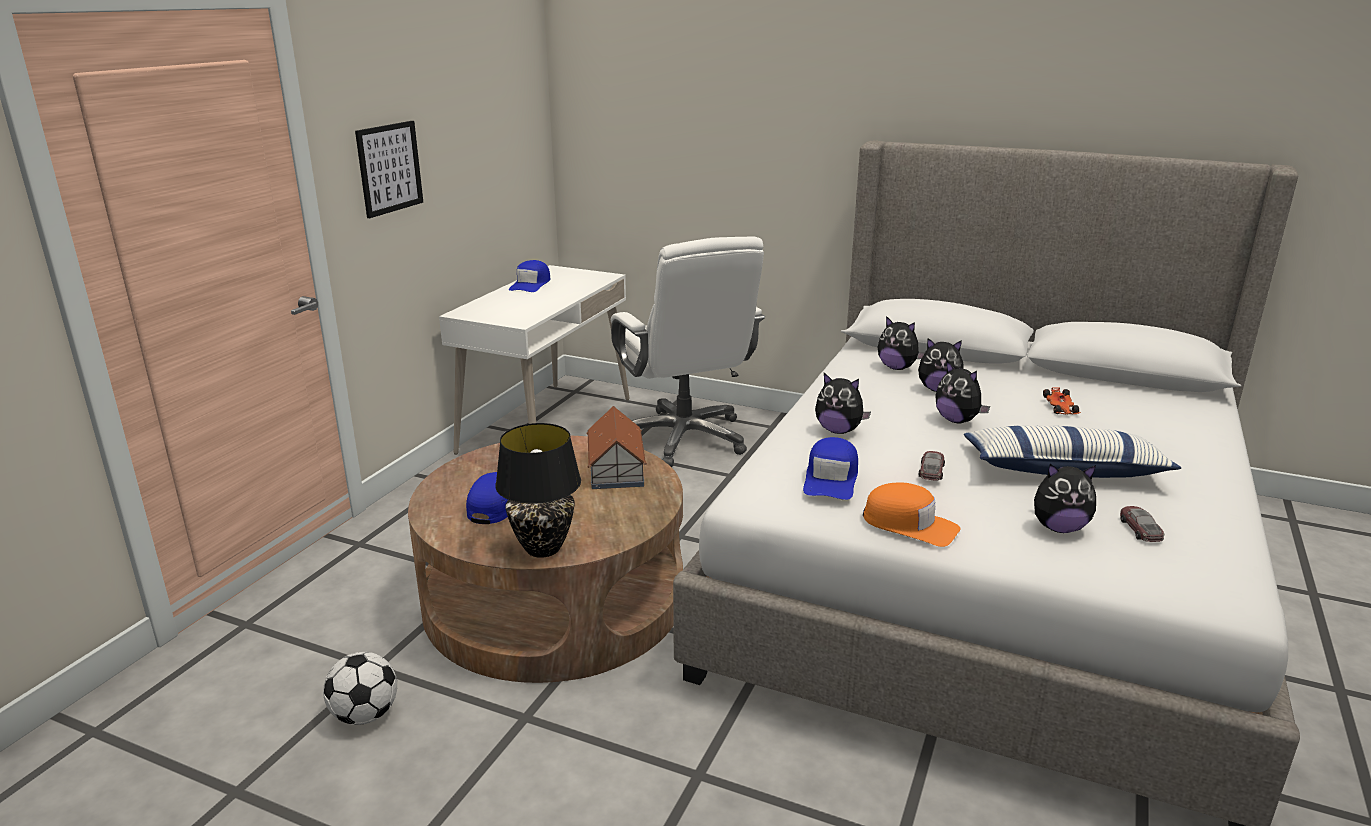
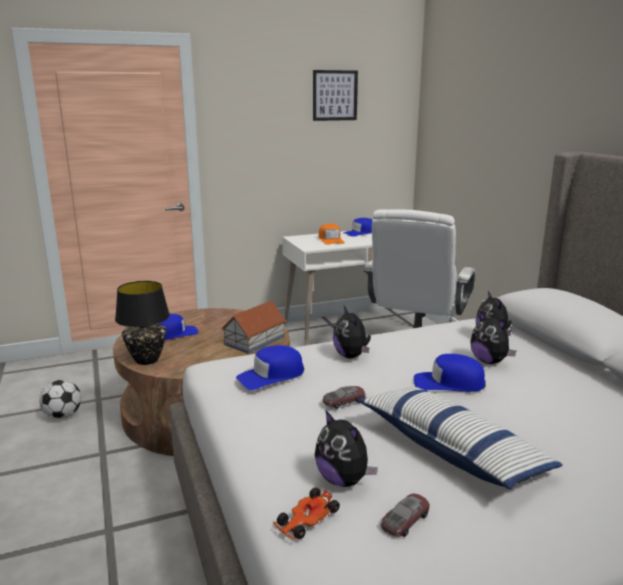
camera: 45 degrees right, 5 degrees down
picture [355,121,423,218] -> picture moved to [313,70,358,121]
orange cap [863,482,960,547] -> orange cap moved to [318,224,345,245]
plush toy [936,361,990,423] -> blue cap [414,354,486,392]
toy car [1043,387,1081,414] -> toy car moved to [273,488,340,540]

